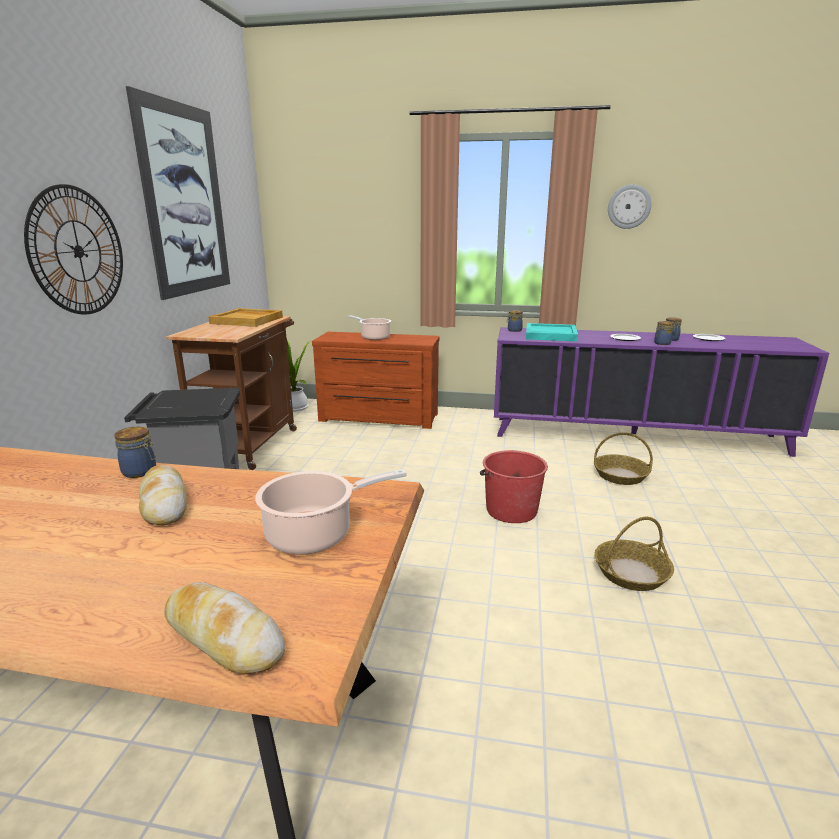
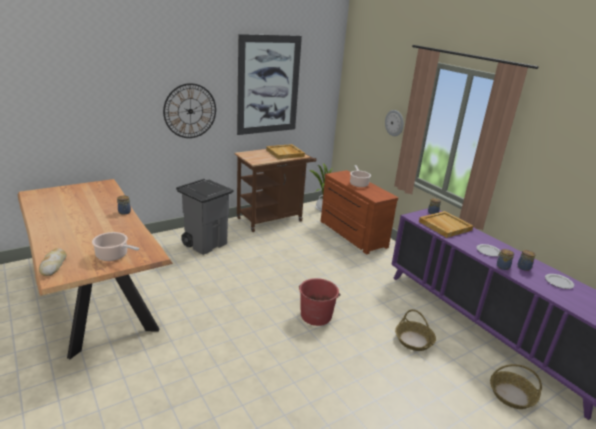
camera: 45 degrees right, 5 degrees up
bread [139,465,187,525] -> none
turquoise tray [526,323,578,341] -> beige tray [419,211,473,238]
basket [594,517,674,591] -> basket moved to [490,364,542,409]
wall clock [608,184,652,229] -> wall clock moved to [385,110,404,136]

